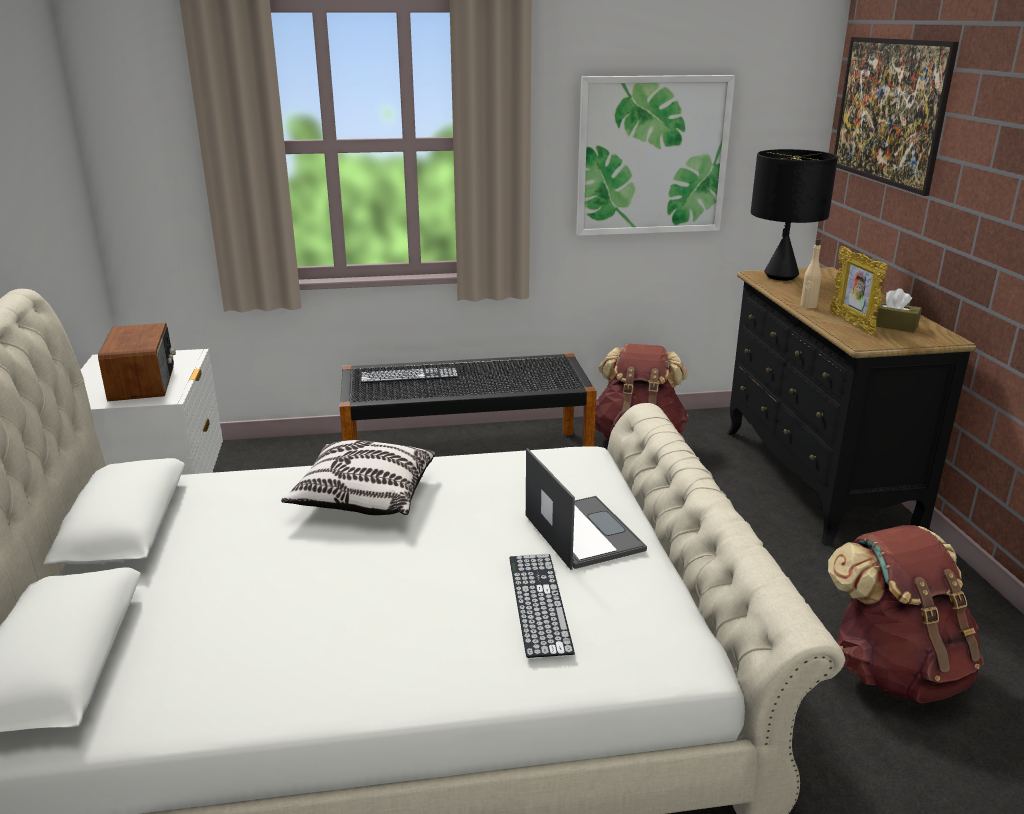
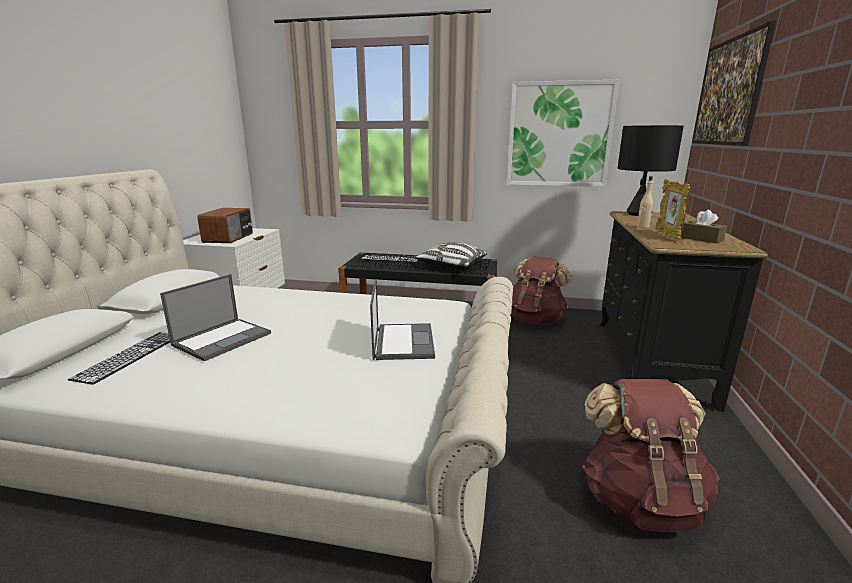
camera: 20 degrees right, 5 degrees down
pillow [281,440,435,515] -> pillow moved to [414,242,488,270]
keyboard [509,554,575,658] -> keyboard moved to [68,332,170,385]
none -> laptop [160,274,271,361]

